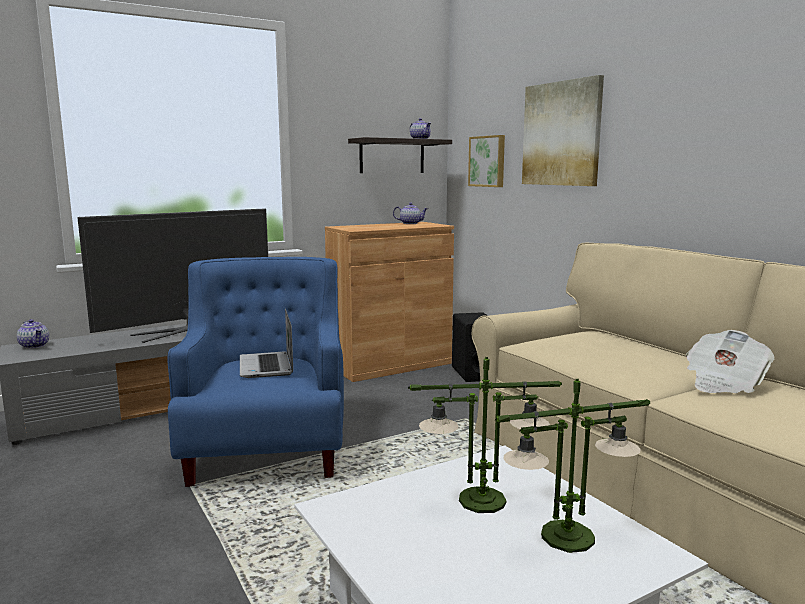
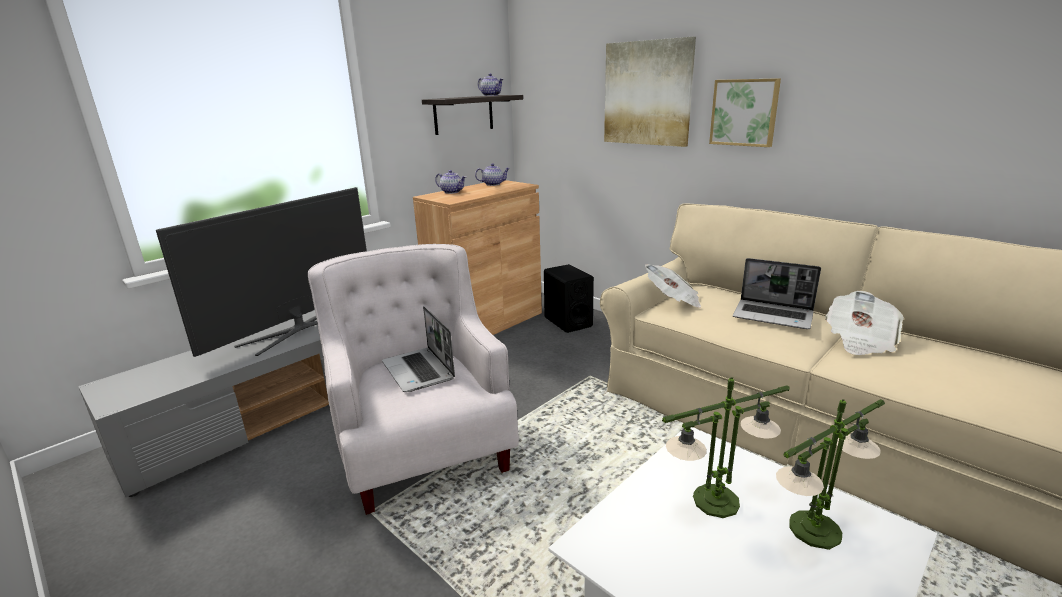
camera: 15 degrees left, 10 degrees up
teapot [17,319,49,349] -> teapot moved to [435,170,466,194]
blue armchair [168,257,344,487] -> white armchair [308,244,519,515]
picture [468,135,505,187] -> picture moved to [709,78,781,147]
none -> newspaper [645,264,701,308]
none -> laptop [733,258,821,329]

